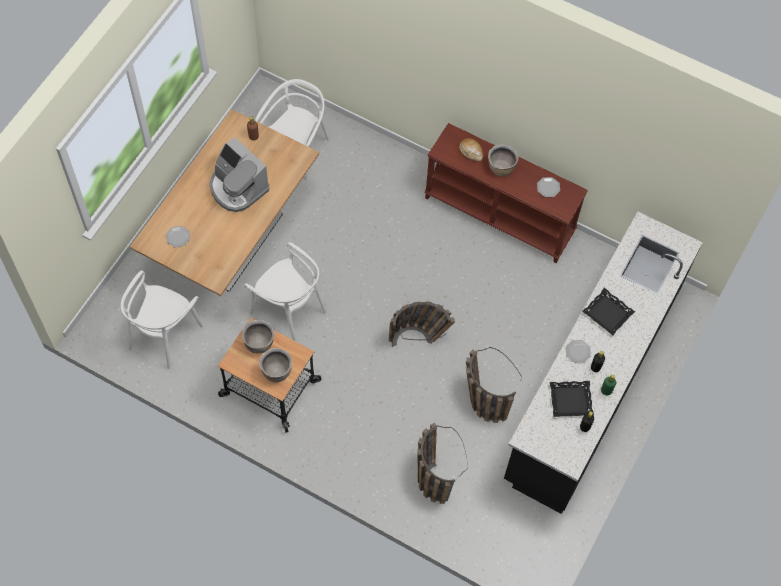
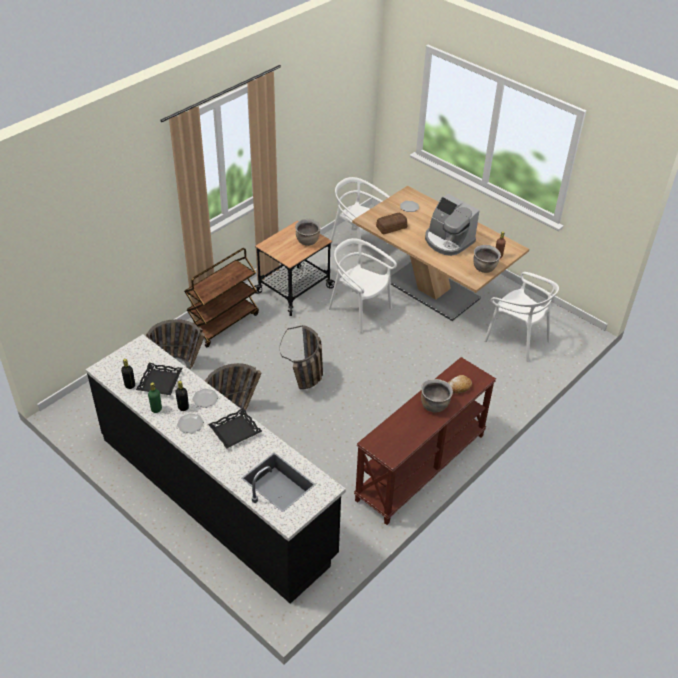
camera: 105 degrees right, 20 degrees down
coffee machine [209,137,269,212] -> coffee machine turned 105 degrees counterclockwise [425,194,480,256]
white chair [244,242,327,342] -> white chair turned 75 degrees clockwise [328,238,397,333]
brown cooking pot [259,348,292,383] -> brown cooking pot moved to [473,245,501,273]
plate [537,177,560,197] -> plate moved to [177,413,204,433]
none -> brown cart [184,248,259,347]
none -> bread [376,213,407,234]

